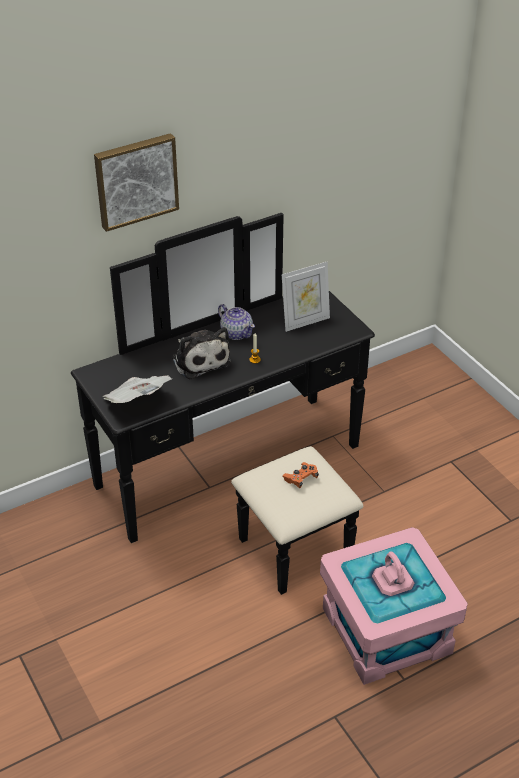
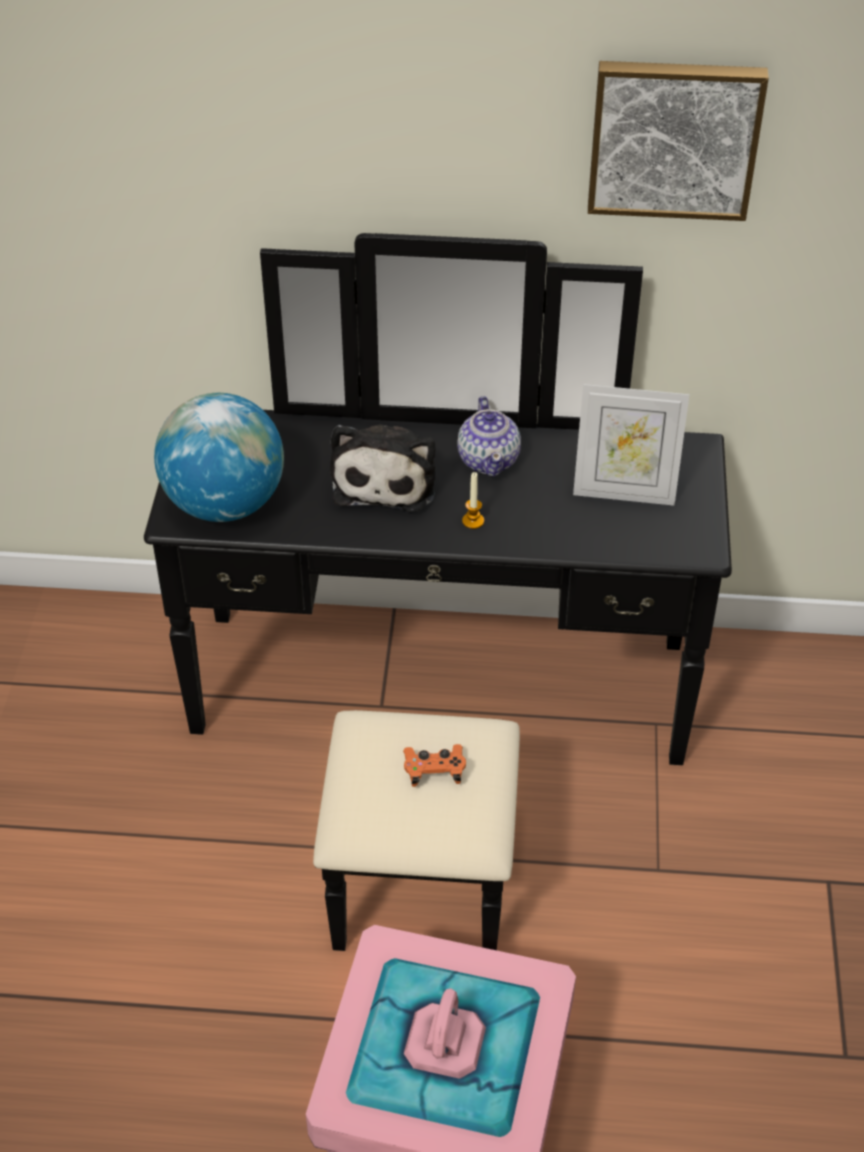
camera: 35 degrees right, 5 degrees up
picture [94,133,179,232] -> picture moved to [588,61,769,221]
newspaper [102,375,172,403] -> globe [154,393,284,522]

